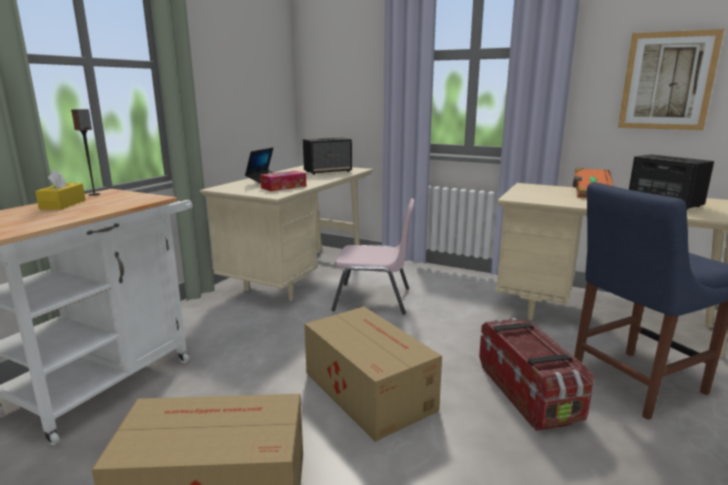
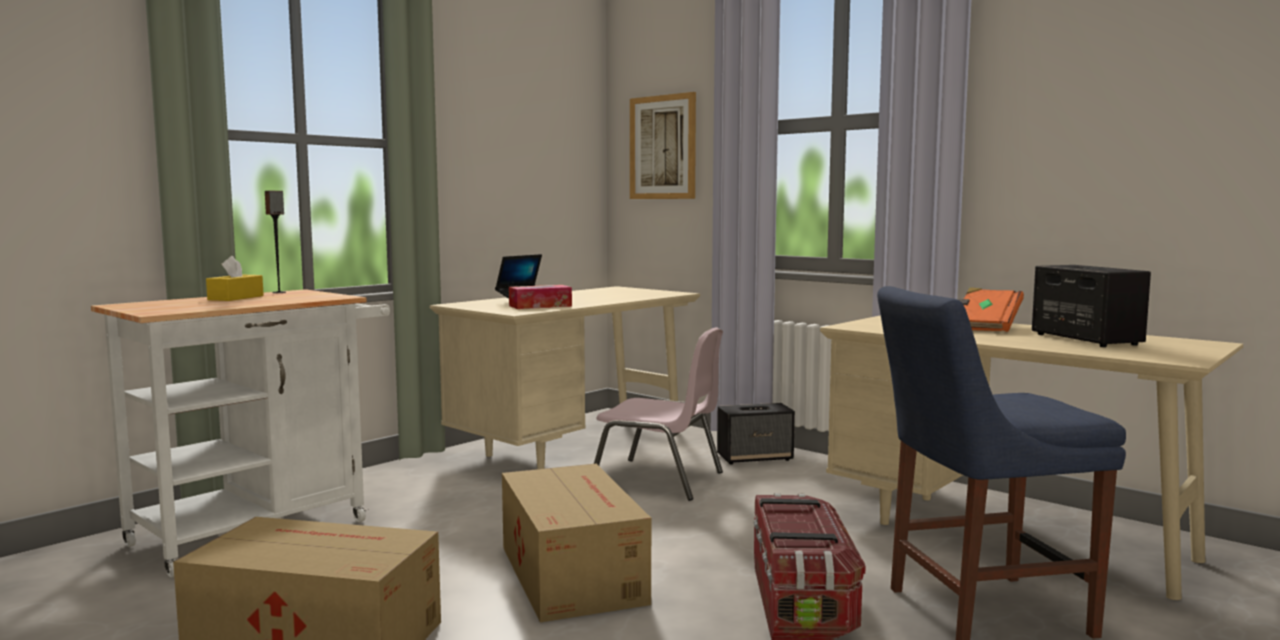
camera: 15 degrees right, 10 degrees down
speaker [303,137,352,175] -> speaker moved to [717,403,795,464]
picture [618,29,724,130] -> picture moved to [630,92,696,199]

